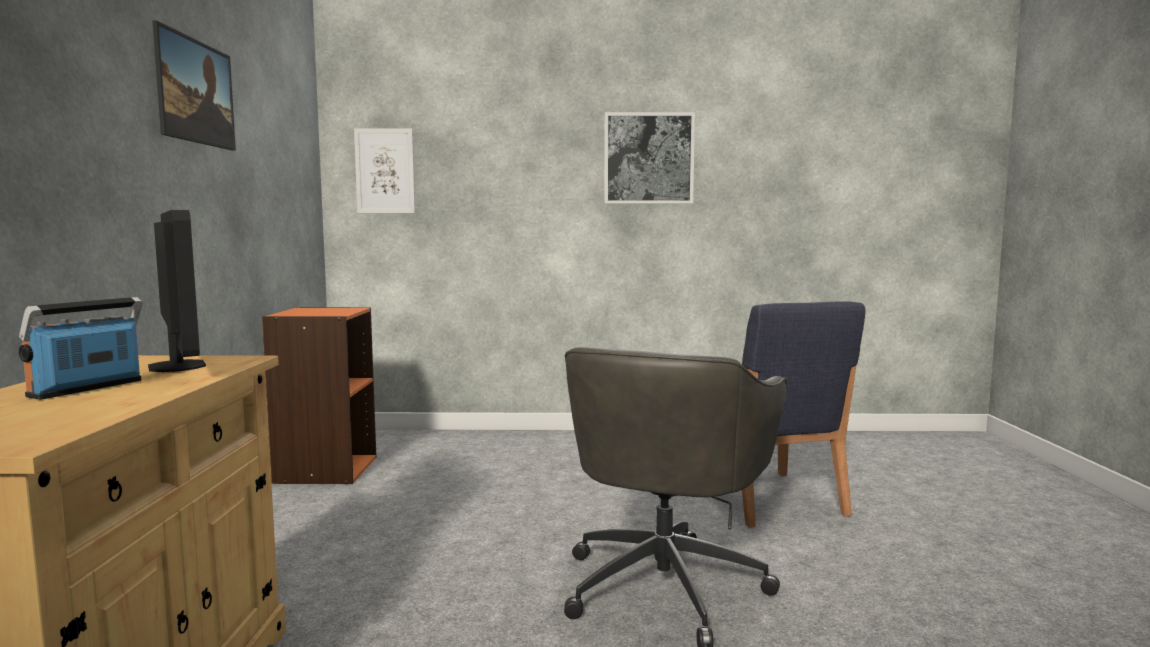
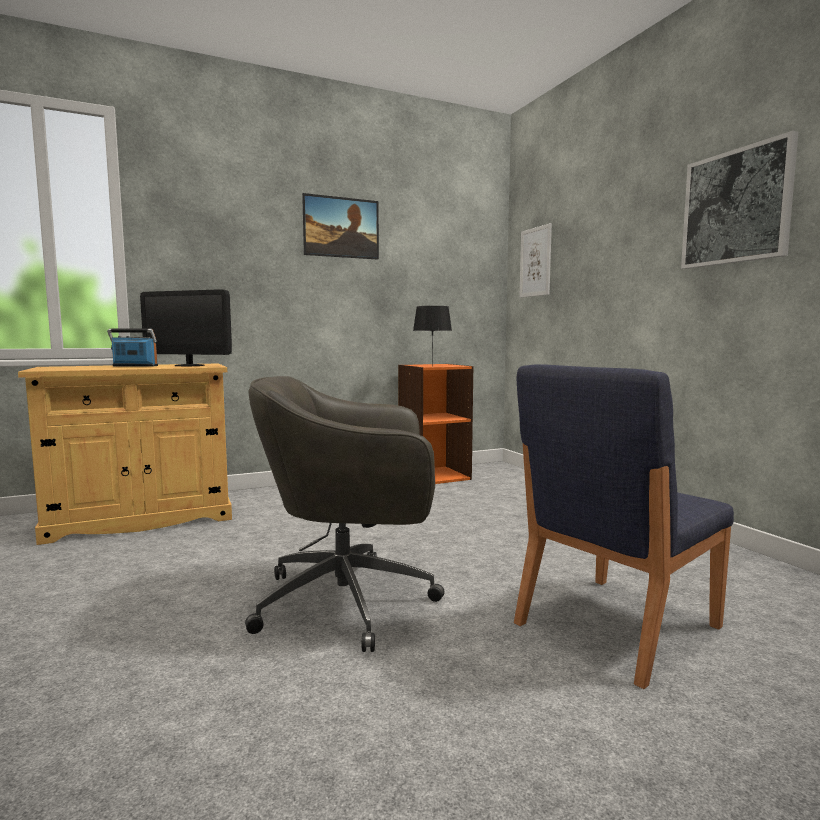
camera: 65 degrees right, 0 degrees up
monitor [148,210,206,372] -> monitor turned 75 degrees clockwise [140,289,232,366]
none -> black table lamp [413,306,452,366]

